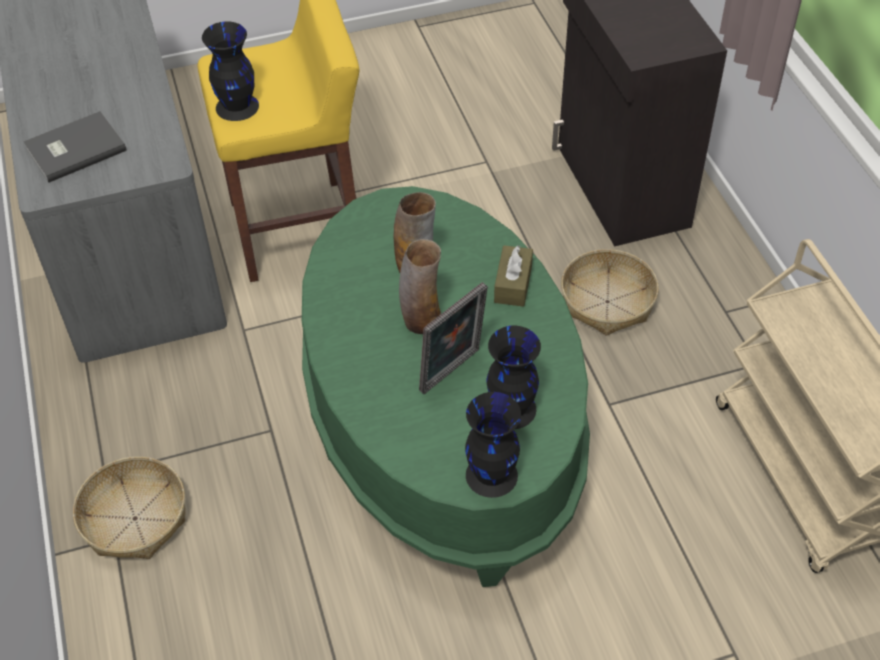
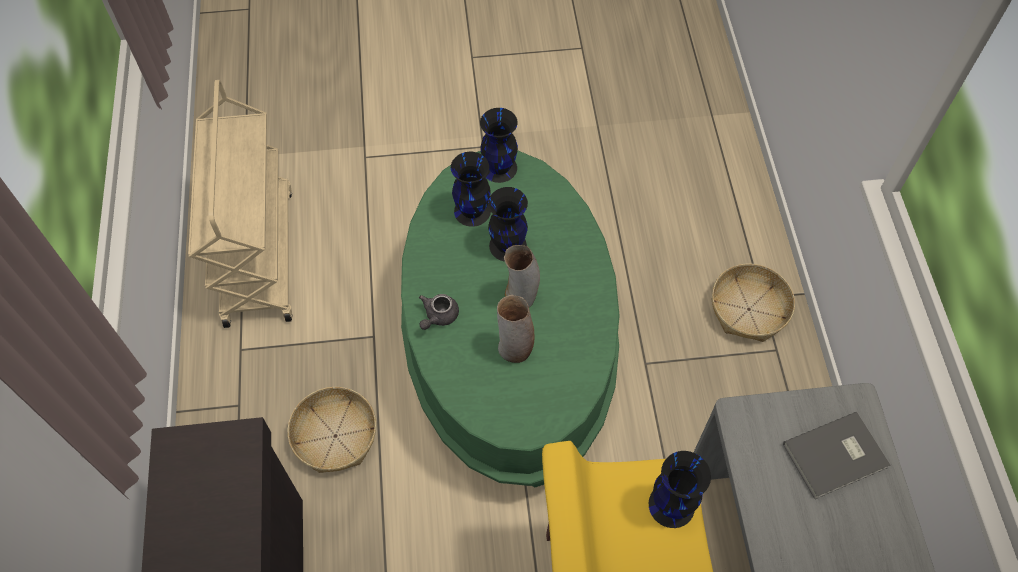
camera: 170 degrees left, 10 degrees up
picture frame [419,282,488,394] -> black vase [488,187,528,262]
brown tissue box [494,245,533,307] -> grey teapot [419,294,459,330]

